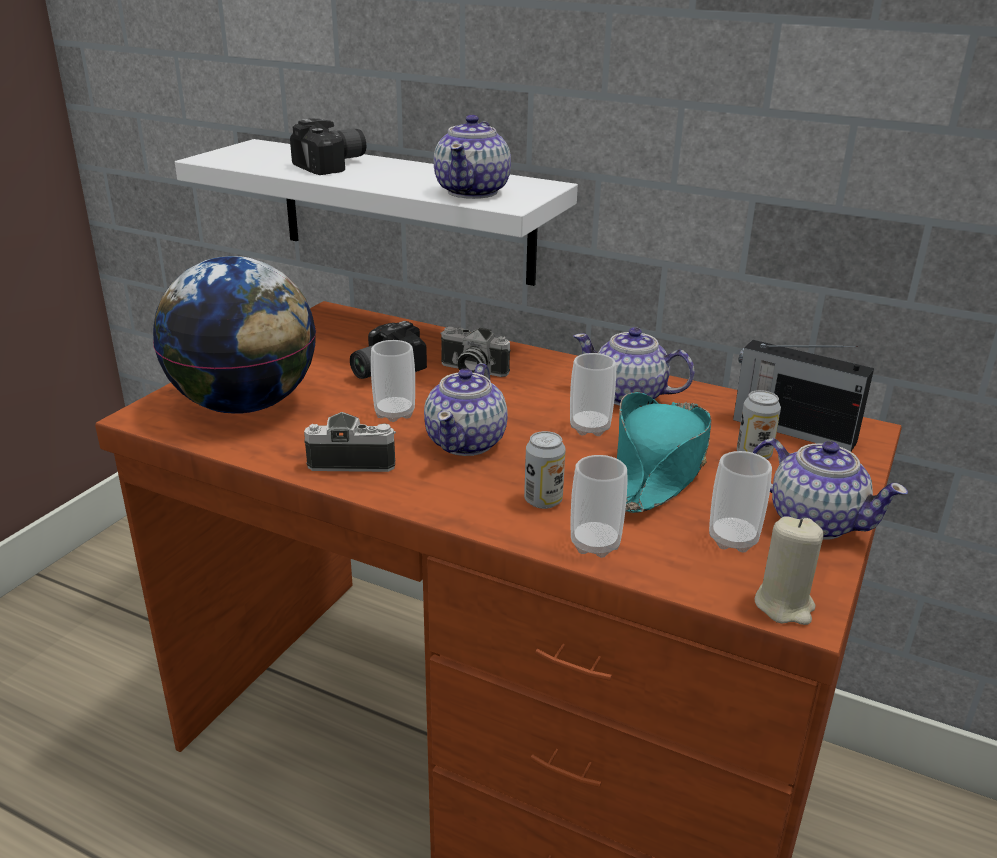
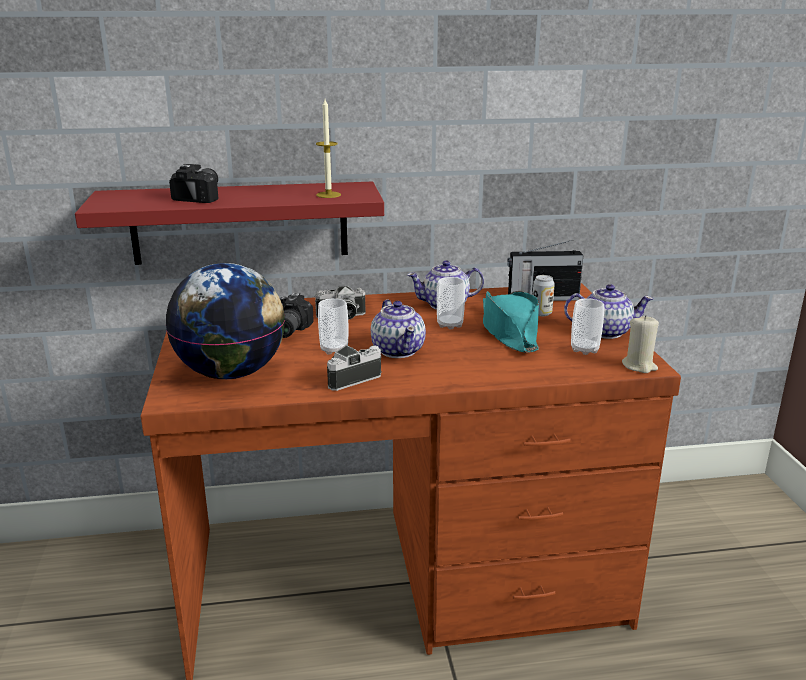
camera: 35 degrees left, 5 degrees down
white shelf [175,139,578,286] -> red shelf [75,182,384,265]
teapot [434,115,511,199] -> candle [316,99,341,198]
can [524,431,566,509] -> none
cup [571,455,627,558] -> none

